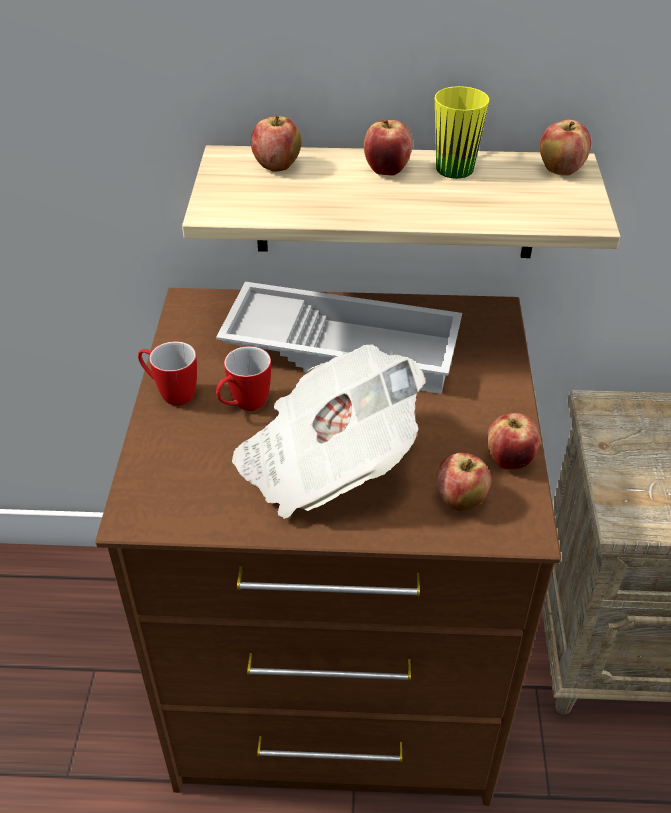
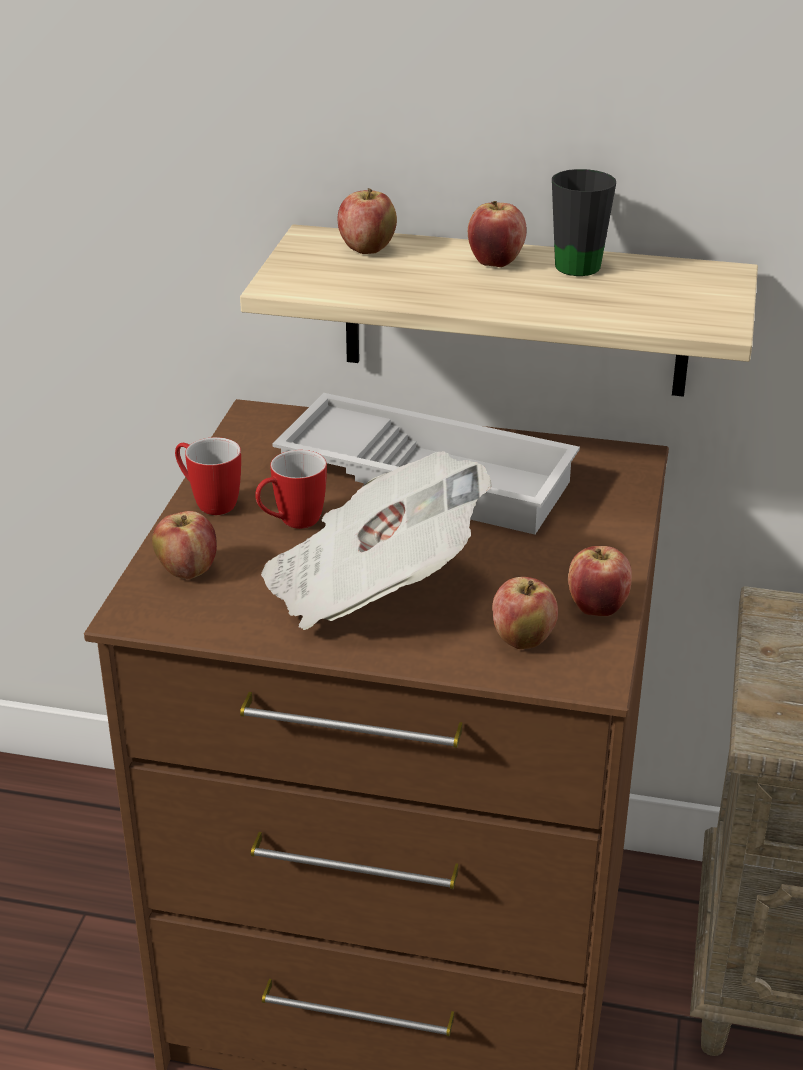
camera: 10 degrees right, 10 degrees down
yellow mug [435,86,489,179] -> black mug [552,169,616,276]
apple [540,120,591,176] -> apple moved to [152,511,217,579]

